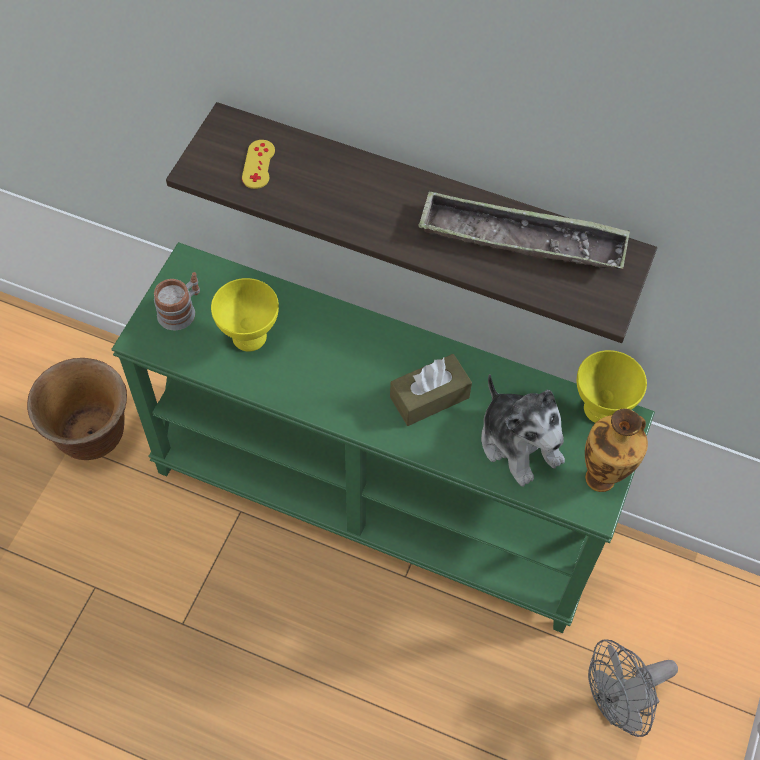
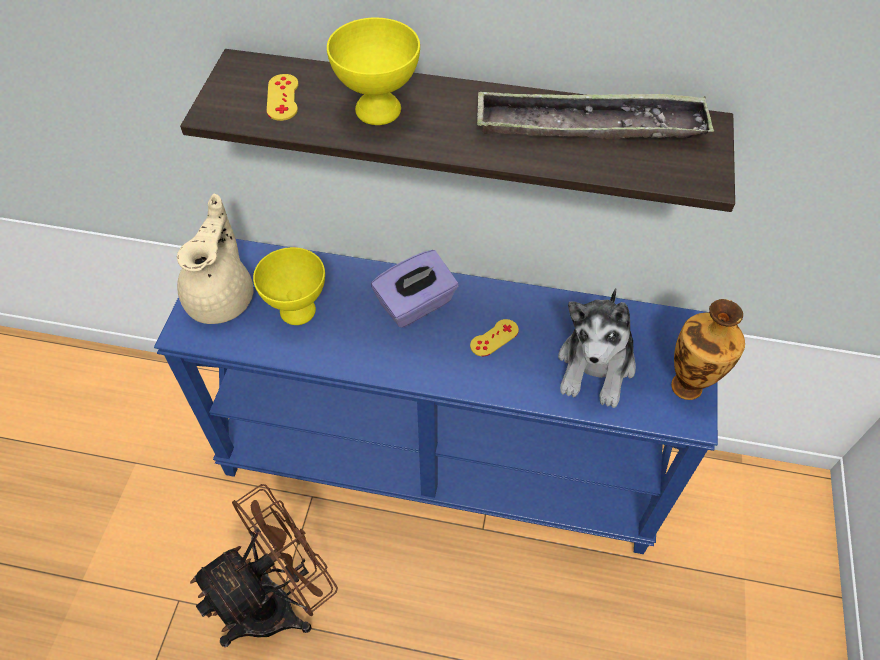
camera: 10 degrees left, 5 degrees down
brown planter [27,358,127,460] -> none
green console table [111,242,655,633] -> blue console table [154,239,718,554]
mug [154,272,200,330] -> beige teapot [177,194,254,324]
brown tissue box [390,354,472,426] -> yellow game controller [470,319,519,356]
plush toy [481,374,565,486] -> plush toy turned 60 degrees clockwise [558,288,636,408]
yellow bowl [577,350,647,423] -> yellow bowl moved to [327,18,420,125]
grey fan [588,639,678,737] -> none
none -> brown fan [190,484,338,647]
none -> purple tissue box [371,250,459,328]

